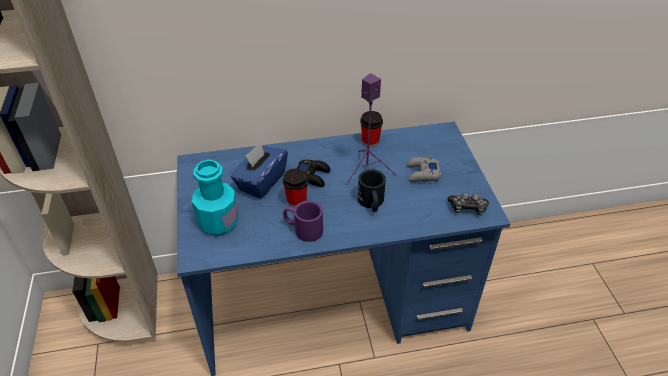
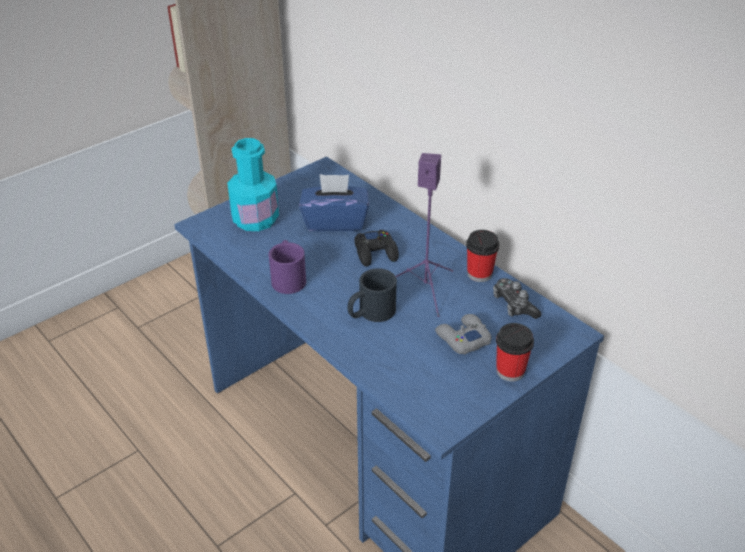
camera: 60 degrees right, 5 degrees down
cup [283,168,308,208] -> cup moved to [496,323,534,381]
game controller [448,193,489,216] -> game controller moved to [493,278,542,319]

